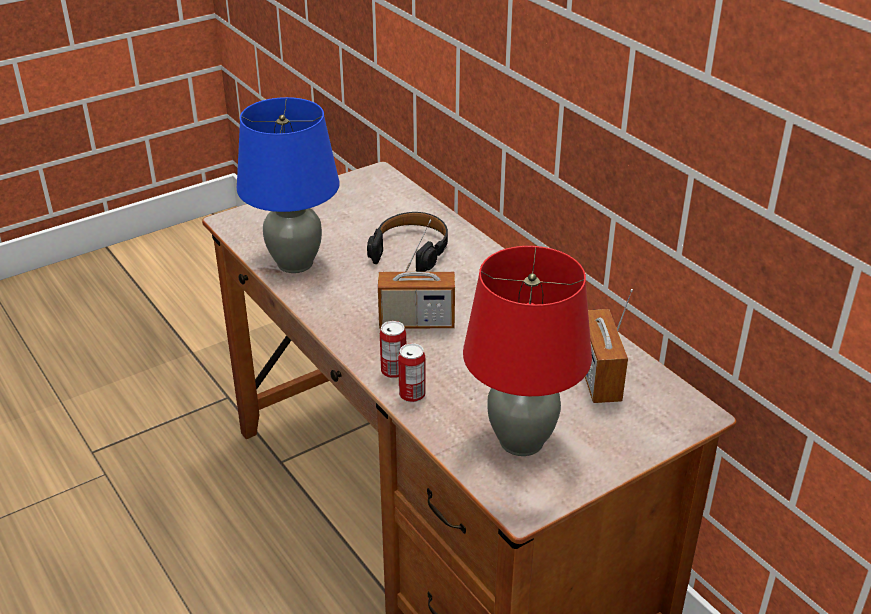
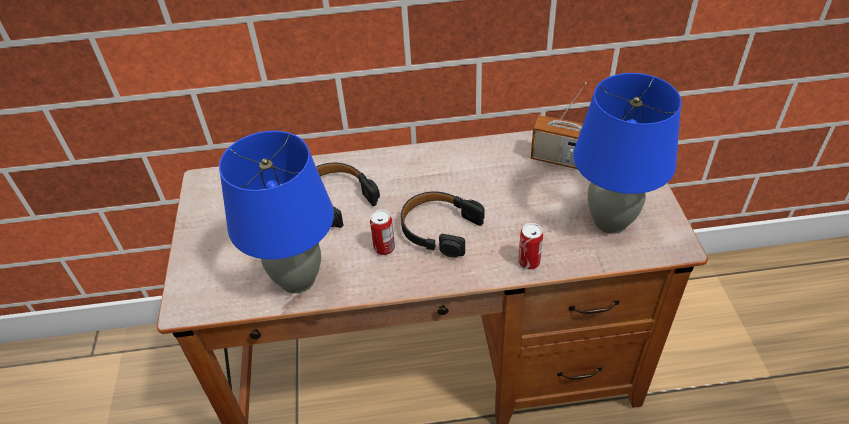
camera: 60 degrees left, 10 degrees up
radio [378,220,455,329] -> black headphones [401,192,484,258]
can [380,321,406,378] -> can moved to [370,210,395,255]
red table lamp [463,246,592,456] -> blue table lamp [573,73,682,234]

